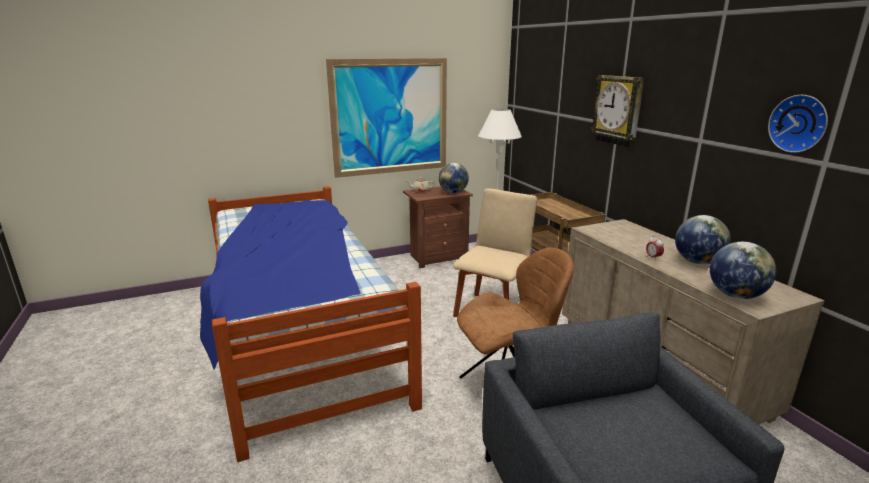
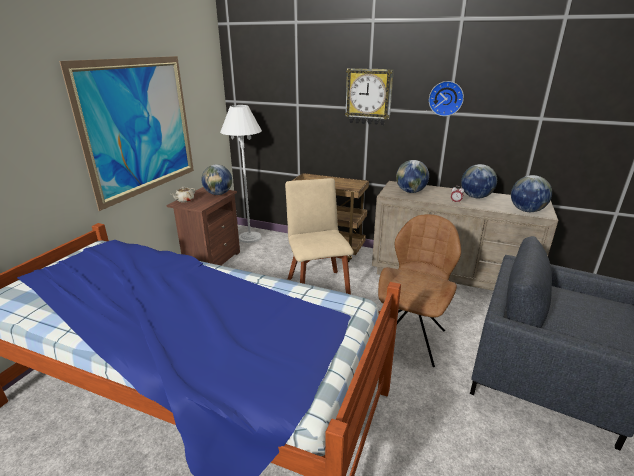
camera: 45 degrees left, 5 degrees up
wall clock [768,95,828,153] -> wall clock moved to [429,81,464,116]
none -> globe [396,160,429,193]

